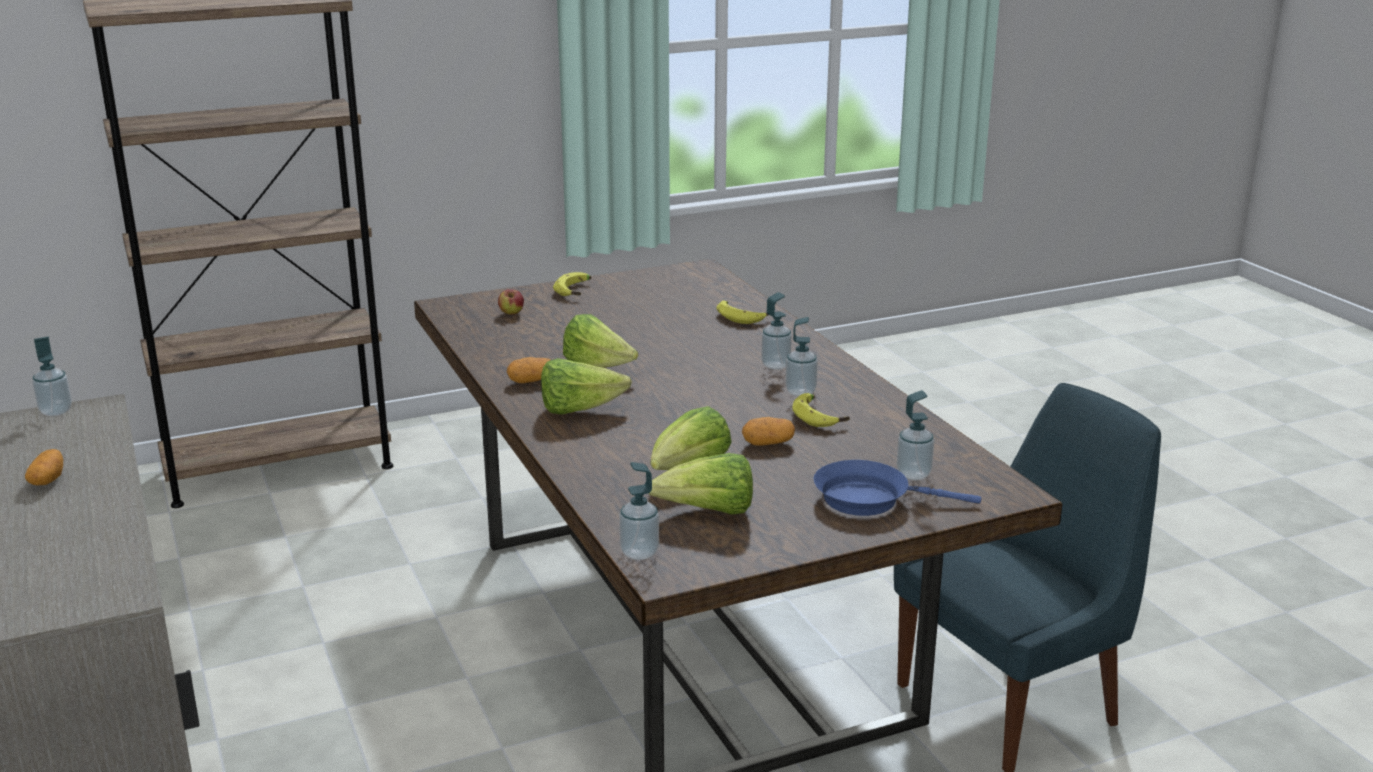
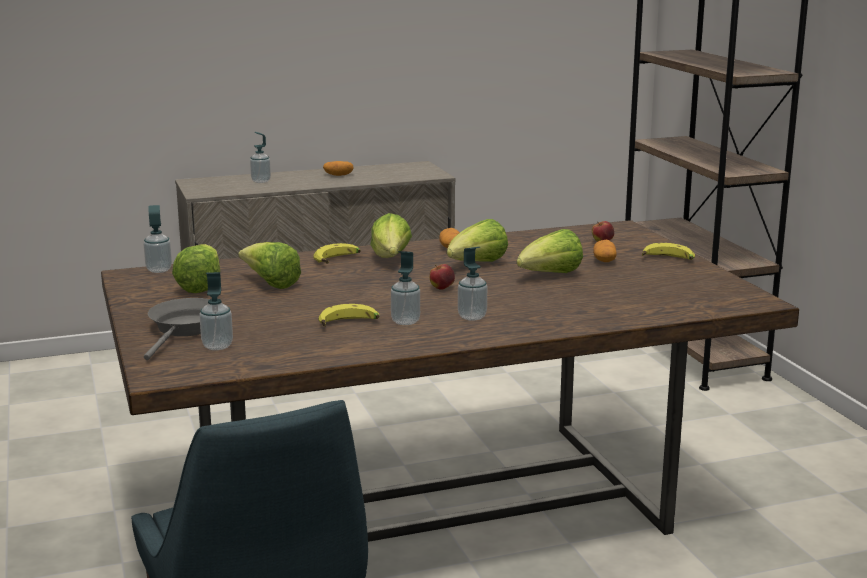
camera: 95 degrees right, 5 degrees down
soap dispenser [32,337,72,416] -> soap dispenser moved to [250,132,271,183]
banana [717,300,769,324] -> banana moved to [313,243,361,263]
potato [742,417,795,446] -> potato moved to [593,240,617,262]
blue frying pan [814,460,981,516] -> grey frying pan [144,298,223,360]
none -> apple [430,264,455,290]
none -> lettuce [517,229,583,273]

